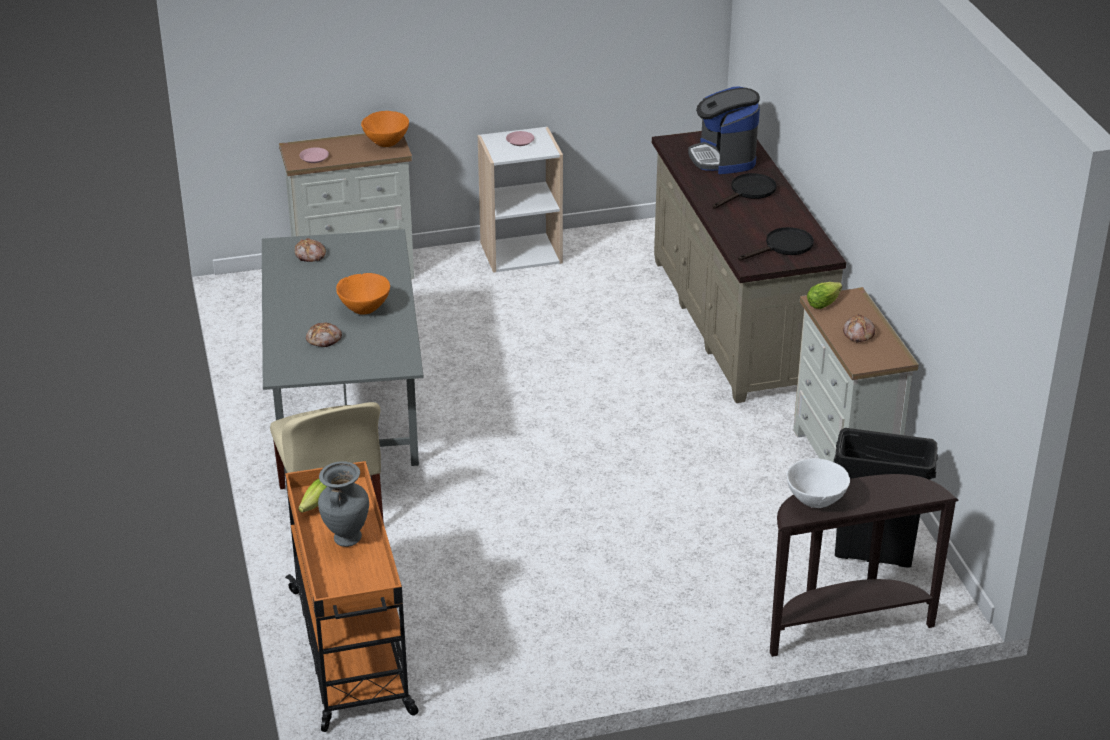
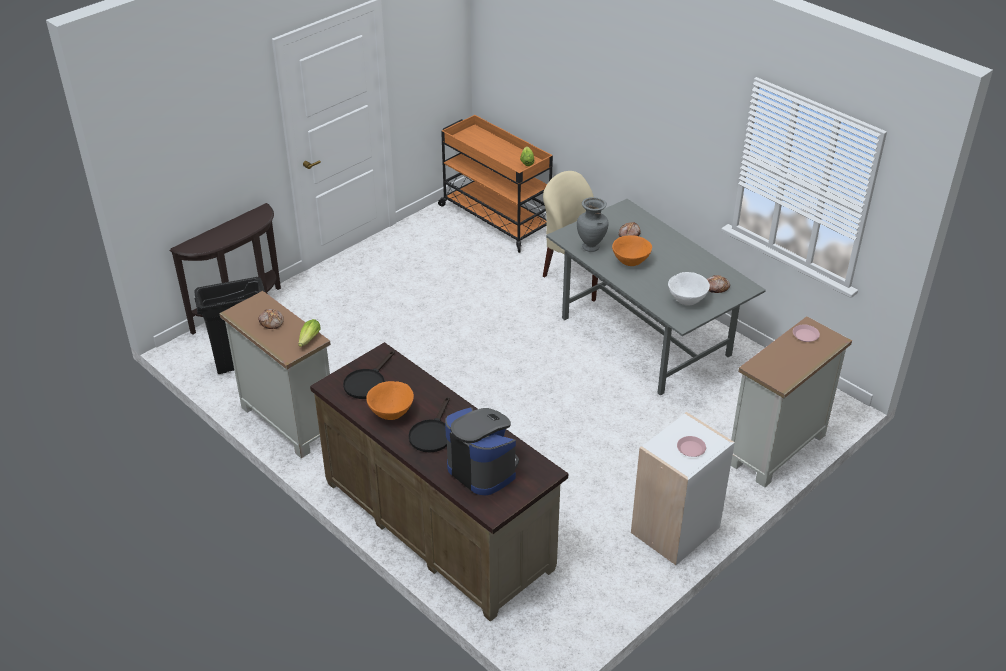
camera: 150 degrees right, 5 degrees up
grey vase [318,461,369,547] -> grey vase moved to [577,197,609,252]
orange bowl [361,111,409,147] -> orange bowl moved to [367,381,414,420]
white bowl [787,458,850,508] -> white bowl moved to [668,272,710,306]

